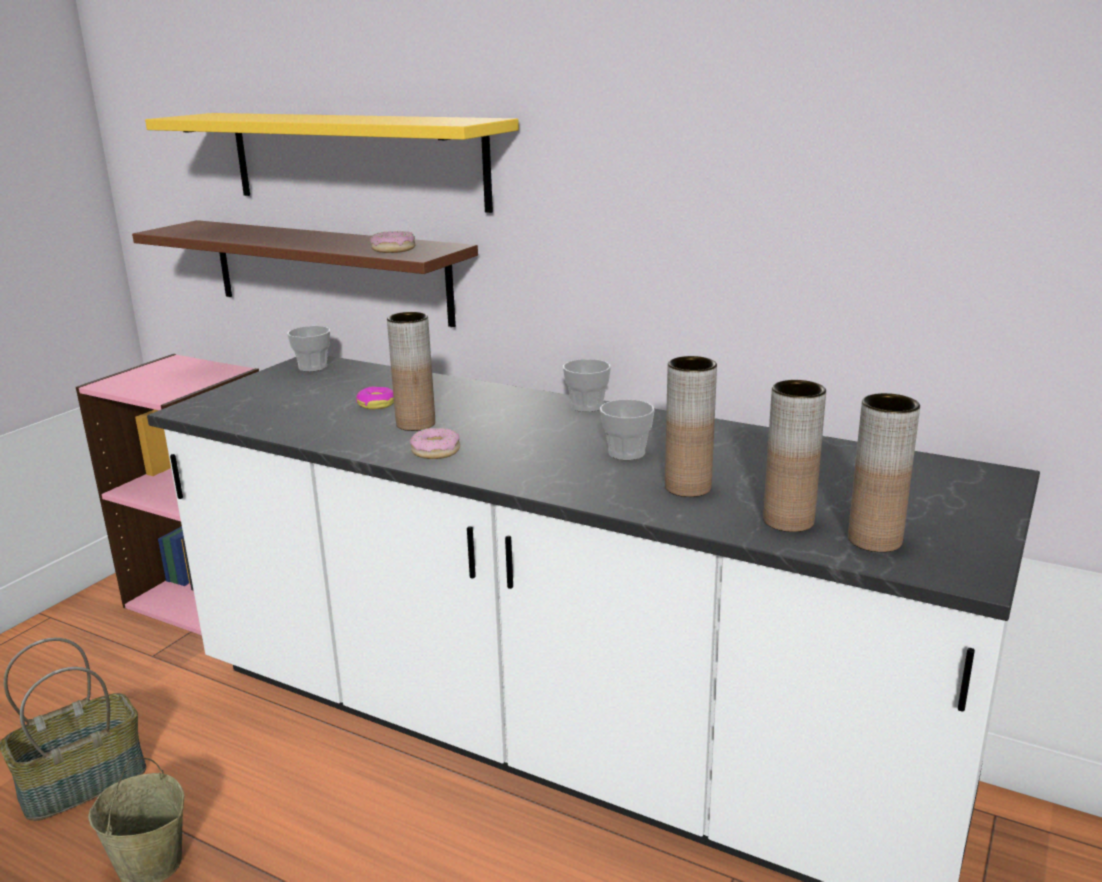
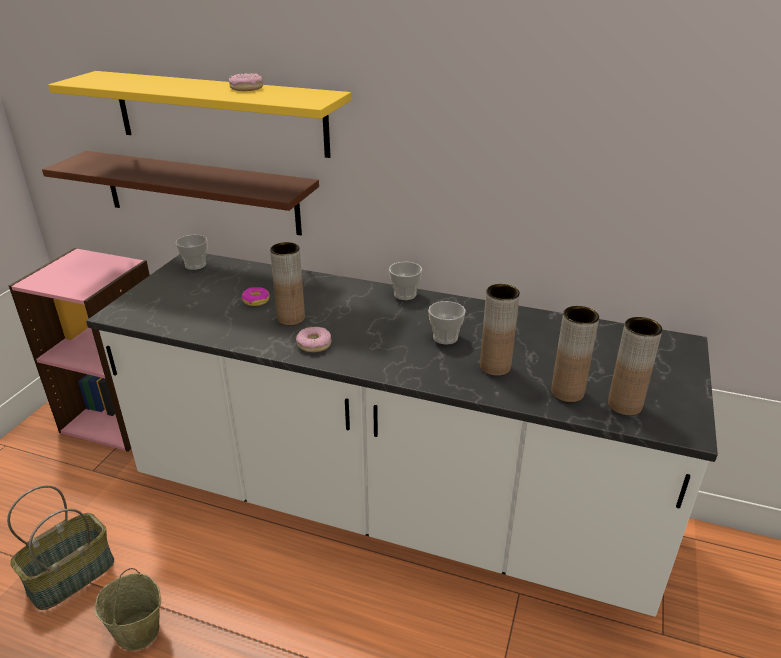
camera: 10 degrees left, 10 degrees up
donut [370,231,416,253] -> donut moved to [228,73,263,91]

